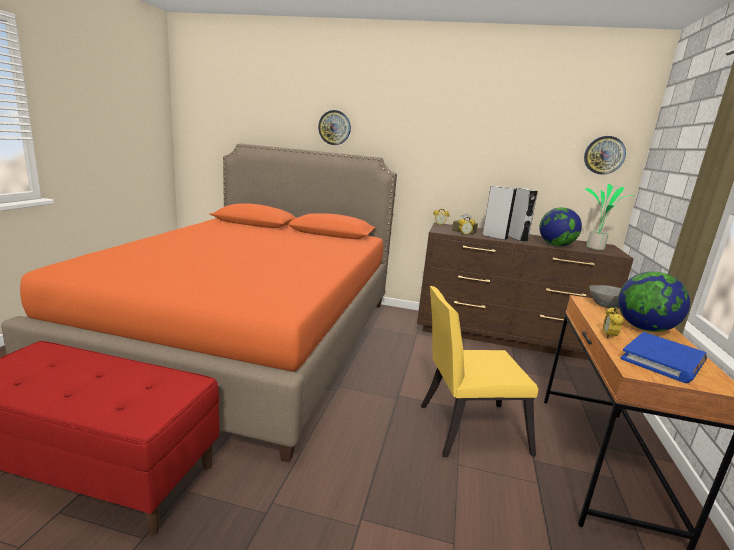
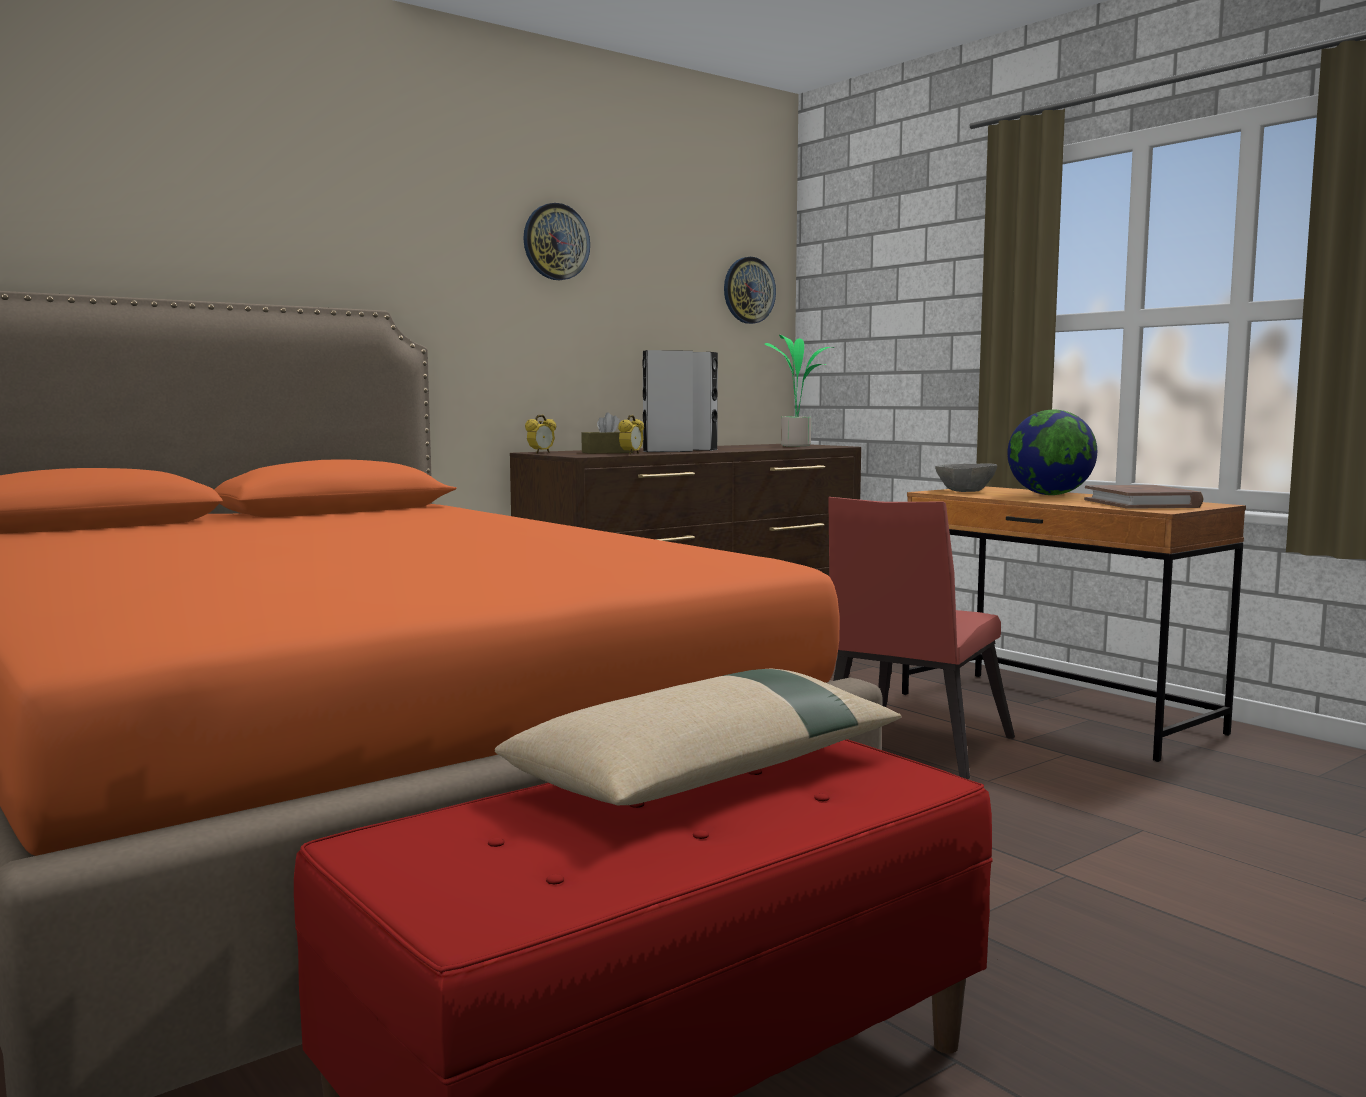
camera: 50 degrees left, 10 degrees down
wall clock [318,110,351,145] -> wall clock moved to [524,203,590,280]
yellow chair [421,286,538,457] -> red chair [828,497,1015,780]
globe [539,207,582,246] -> none
alarm clock [603,307,624,339] -> none
blue book [620,332,707,383] -> brown book [1084,485,1203,509]
none -> beige pillow [495,669,901,805]

